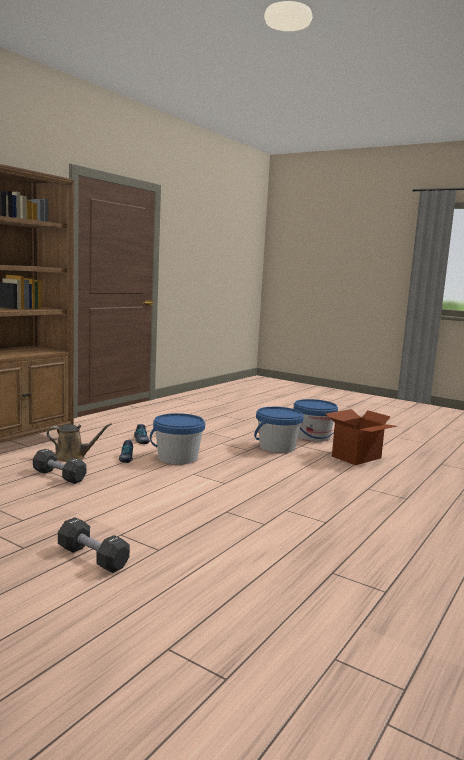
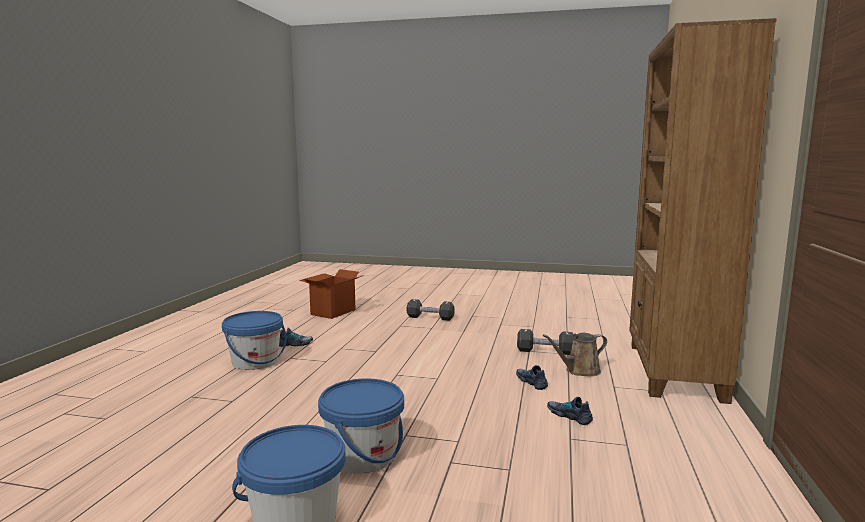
camera: 160 degrees right, 0 degrees up
blue bucket [150,413,205,465] -> blue bucket moved to [222,311,287,370]
cardboard box [326,409,397,465] -> cardboard box moved to [299,269,364,319]
none -> shoe [279,328,313,347]

